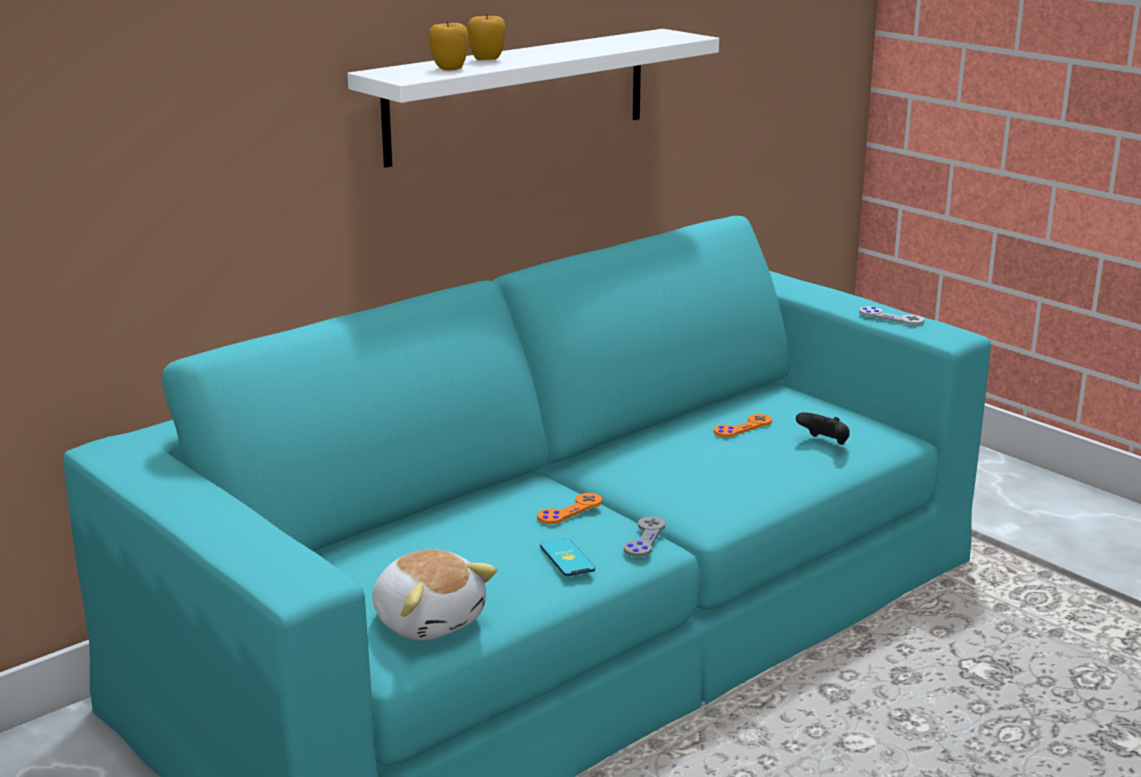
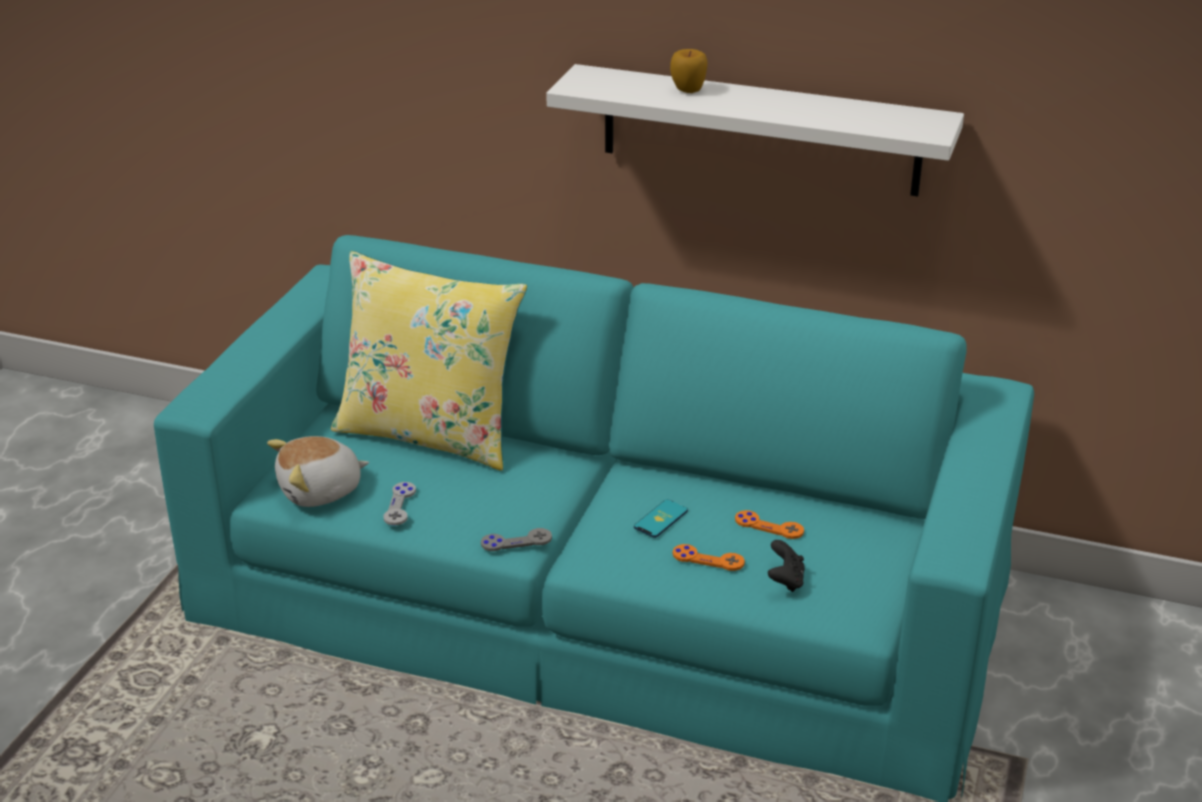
camera: 60 degrees right, 10 degrees up
plush toy [372,550,497,641] -> plush toy turned 45 degrees clockwise [267,436,369,507]
apple [429,22,469,70] -> none
orange game controller [537,493,602,524] -> orange game controller moved to [673,544,745,571]
phone [540,538,595,577] -> phone moved to [634,499,688,538]
grey game controller [859,306,924,325] -> grey game controller moved to [383,482,416,525]
none -> yellow pillow [331,251,527,471]

